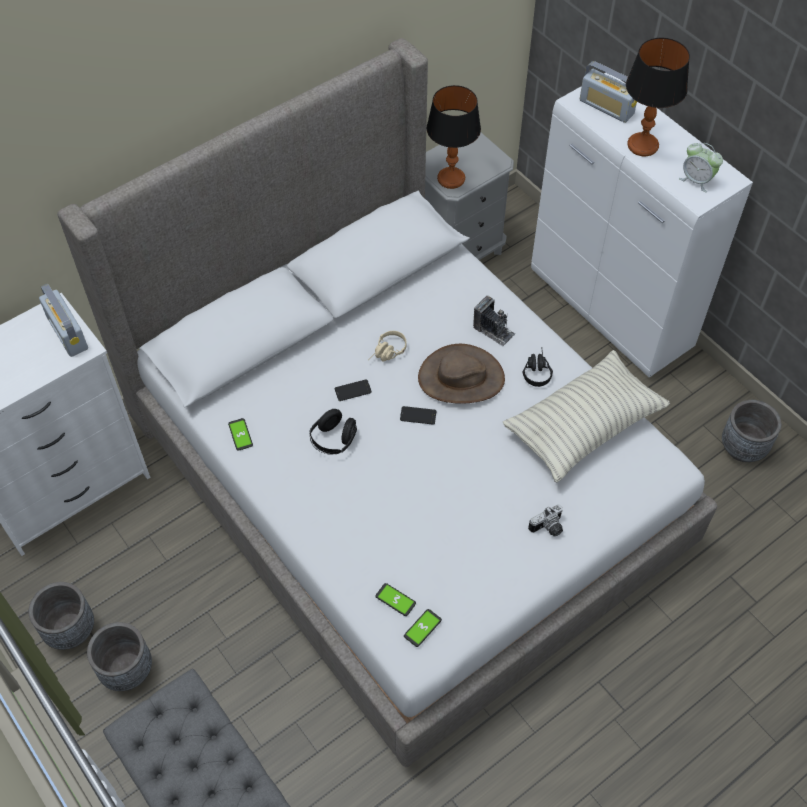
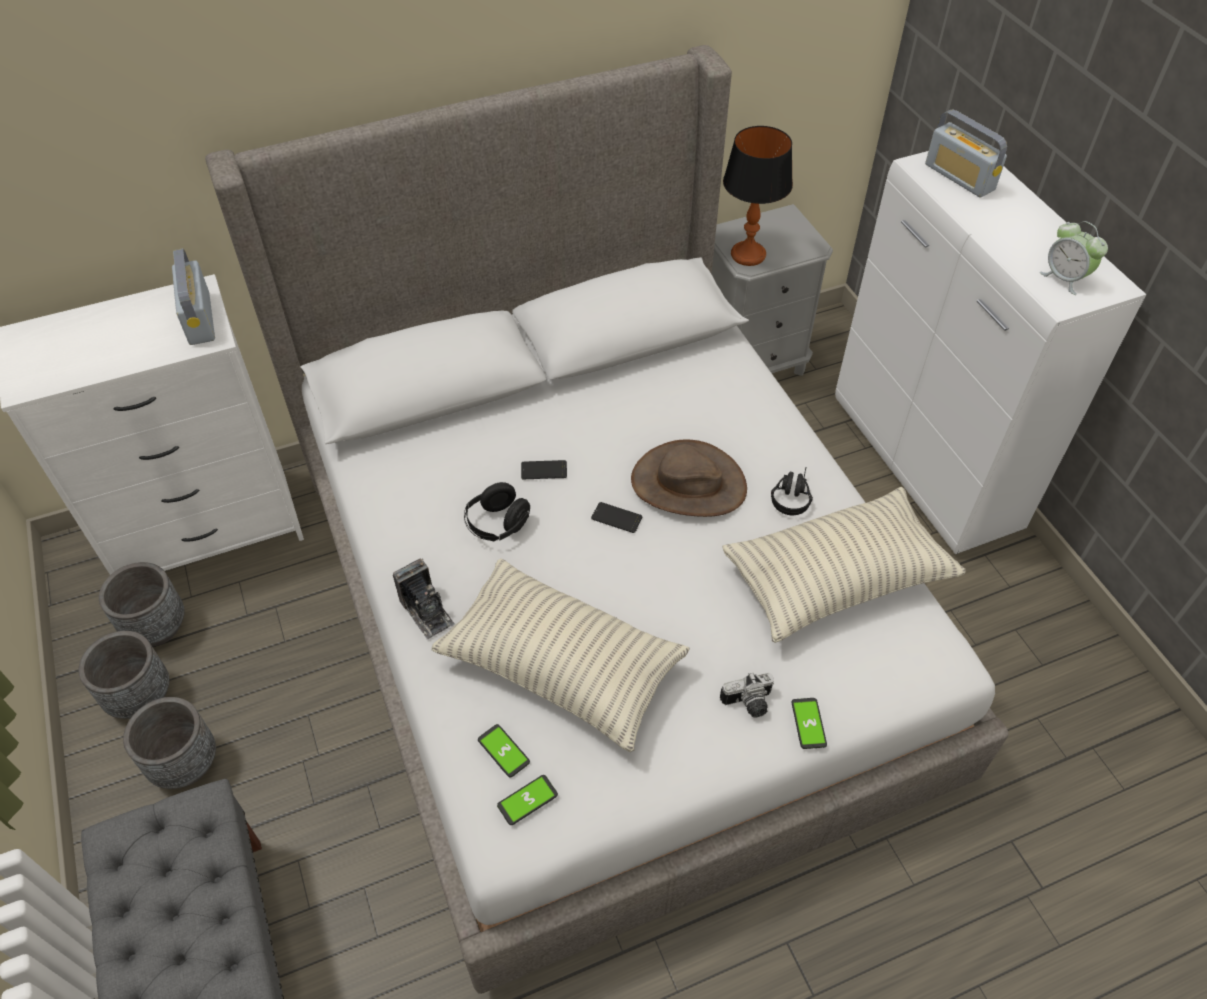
camera: 15 degrees right, 5 degrees down
phone [228,418,253,451] -> phone moved to [791,698,827,749]
beige headphones [368,331,407,362] -> none
camera [473,296,515,347] -> camera moved to [393,559,454,640]
table lamp [626,38,690,156] -> none
grey planter [722,400,781,462] -> grey planter moved to [99,562,185,647]
none -> pillow [431,558,690,752]

